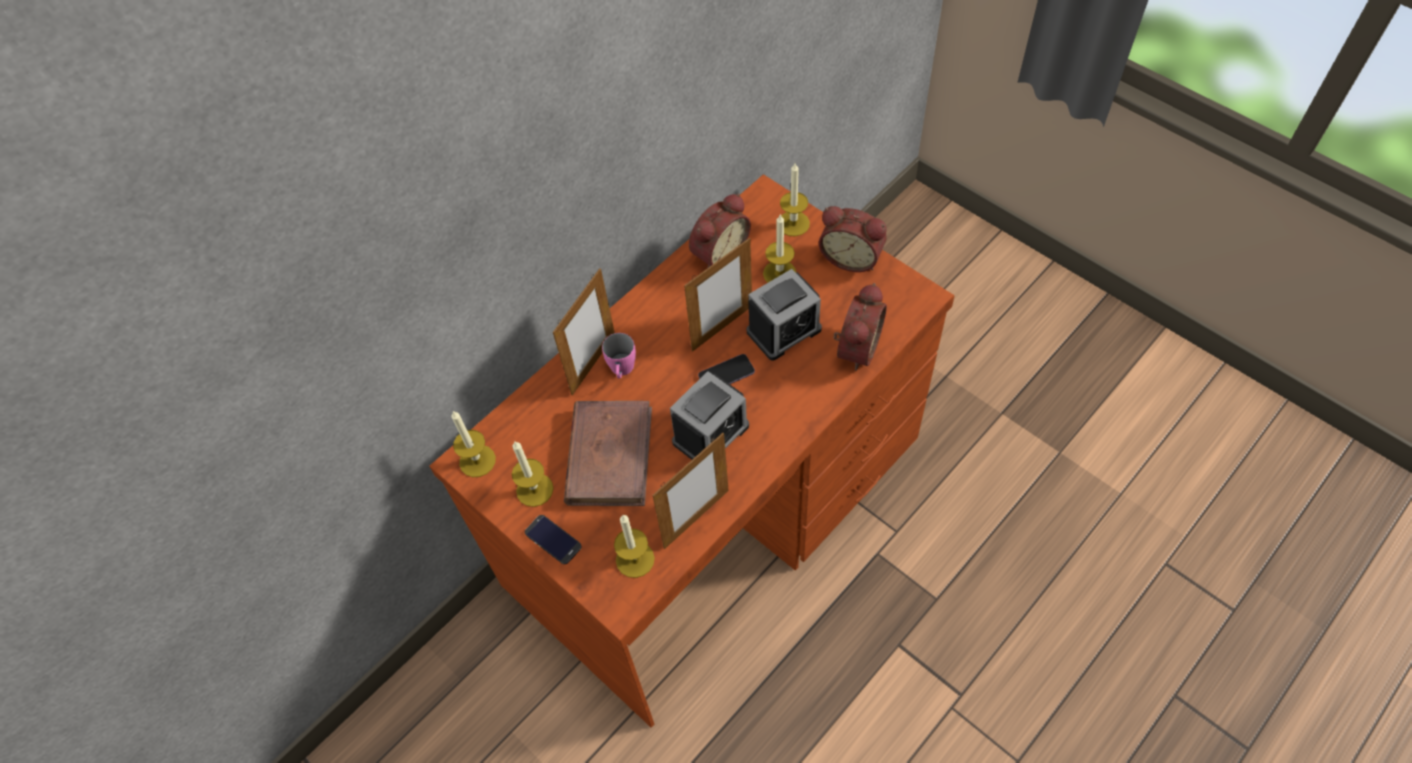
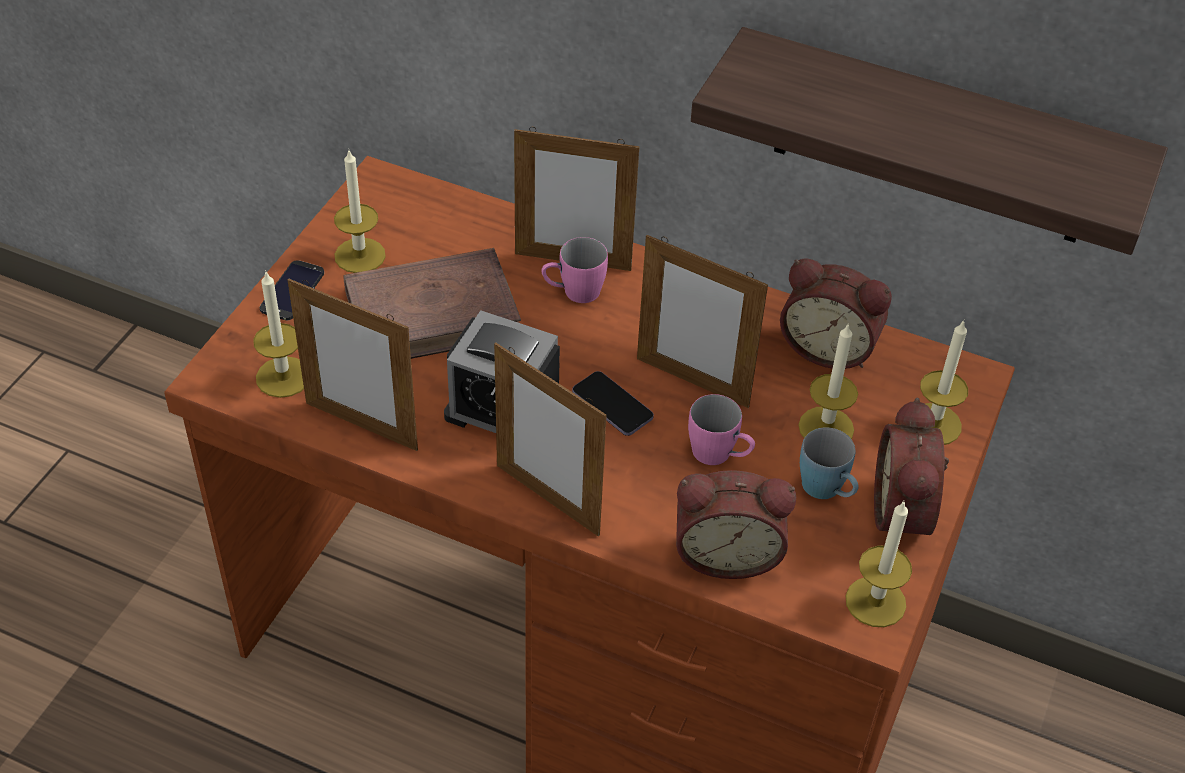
camera: 65 degrees right, 10 degrees down
candle [451,411,496,477] -> candle moved to [846,501,912,627]
alarm clock [747,269,822,361] -> pink mug [688,394,755,465]
none -> picture frame [494,343,607,537]
none -> shelf [691,27,1168,255]
none -> blue mug [800,427,859,499]

